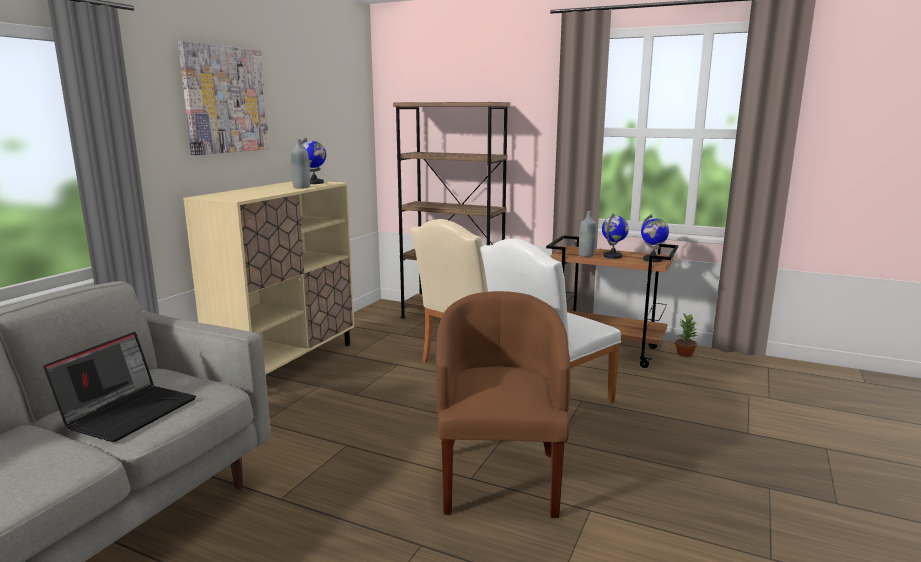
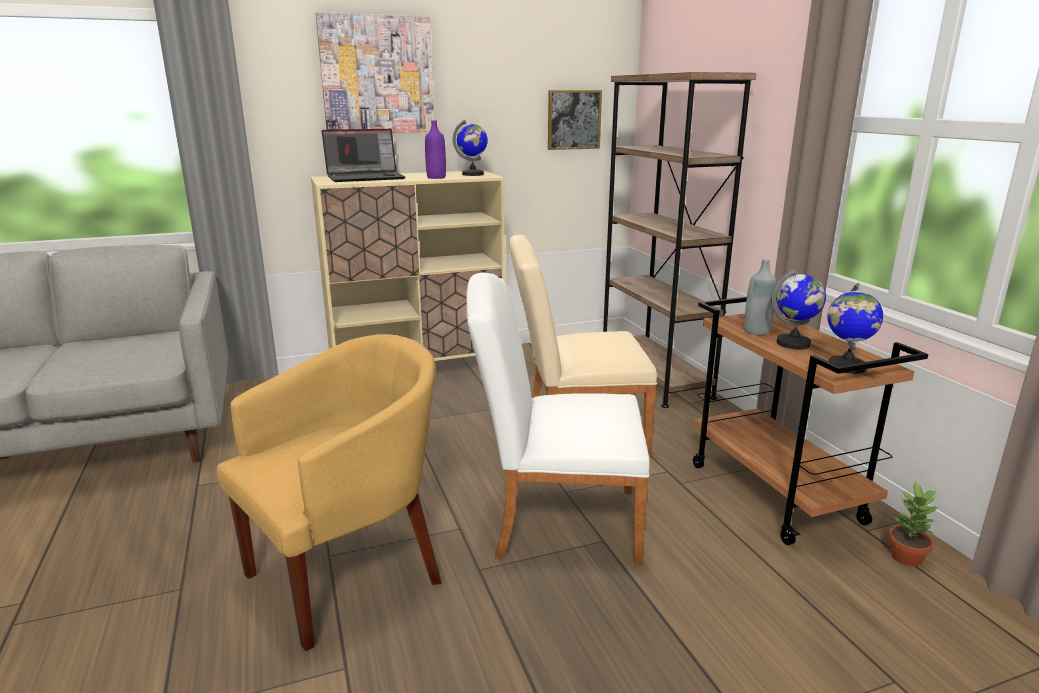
camera: 45 degrees right, 5 degrees up
laptop [43,332,196,442] -> laptop moved to [322,129,405,182]
grey bottle [291,139,310,189] -> purple bottle [425,120,446,179]
brown armchair [436,291,570,518] -> yellow armchair [216,334,441,651]
none -> picture [548,90,602,150]

